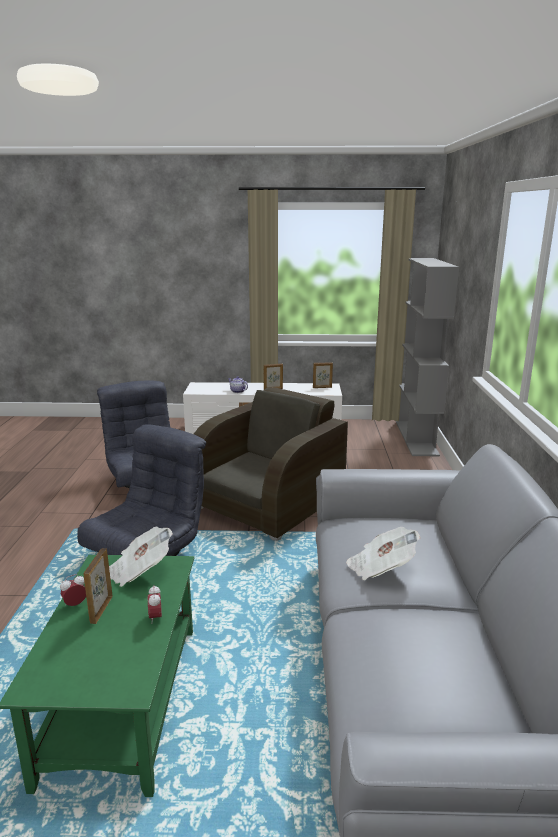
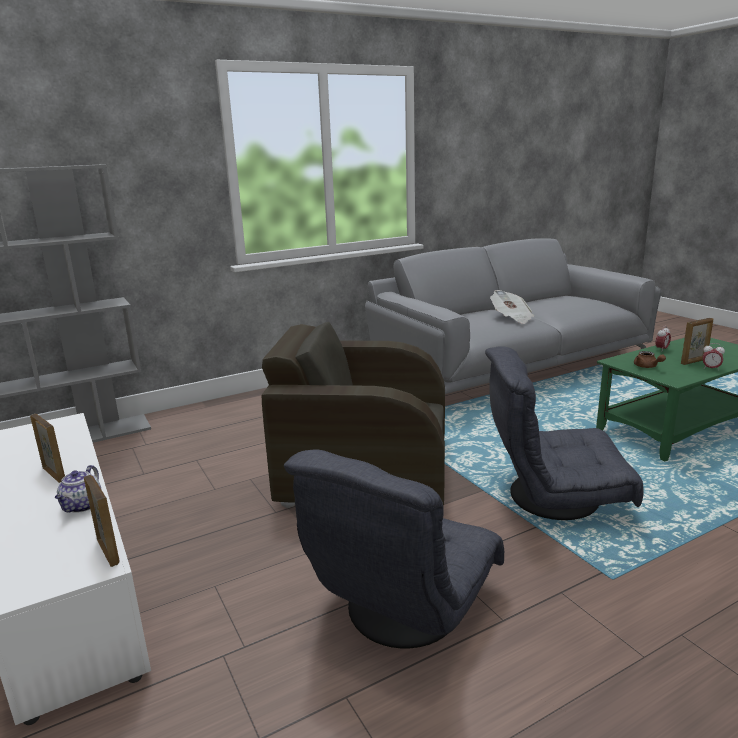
camera: 120 degrees left, 0 degrees up
newspaper [109,526,173,587] -> brown teapot [634,351,666,368]
picture frame [313,362,333,388] -> picture frame moved to [84,475,119,567]

